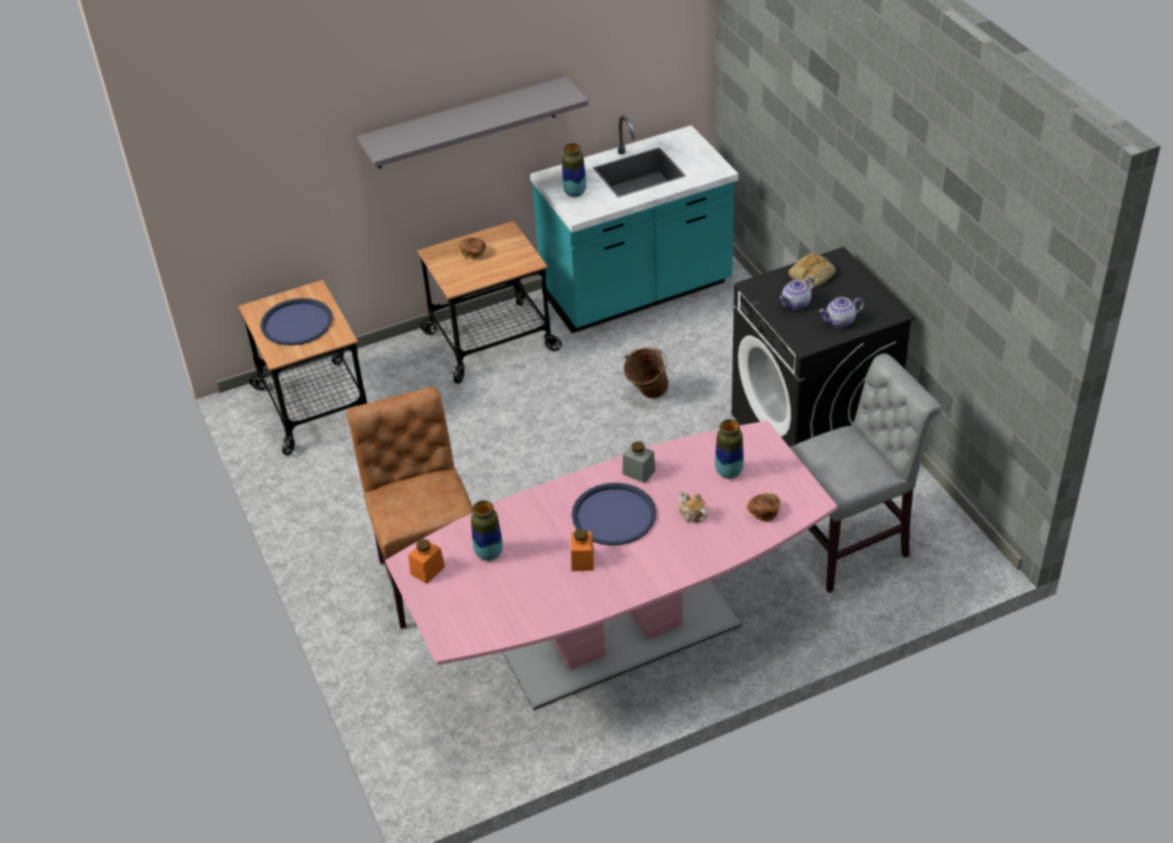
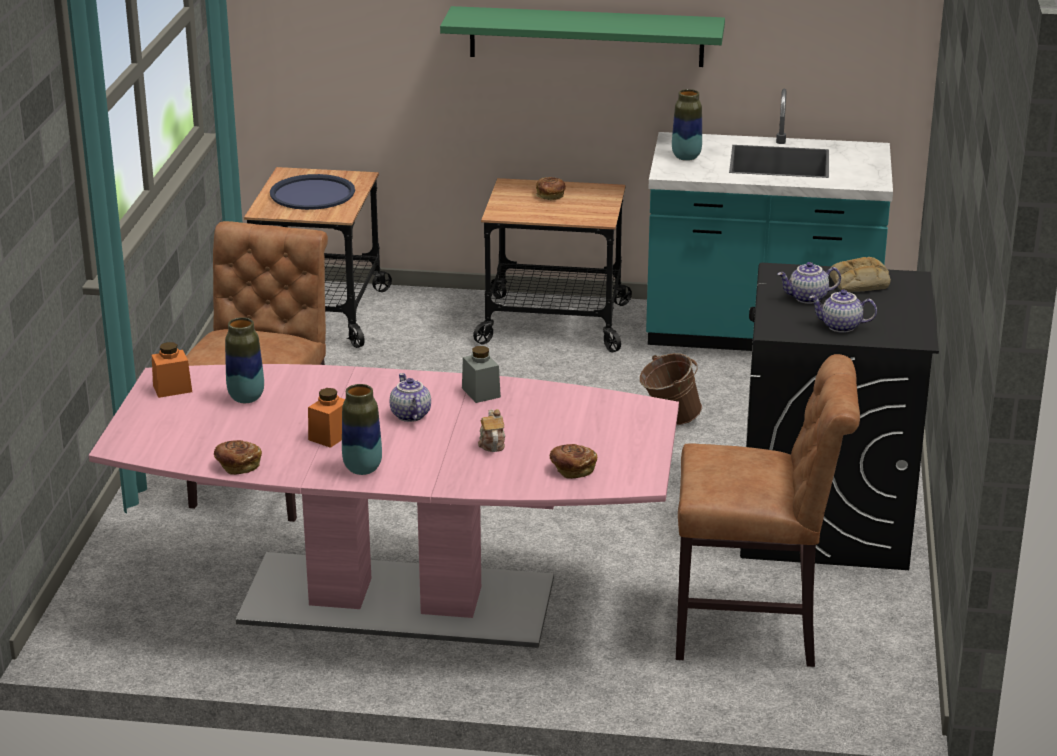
camera: 30 degrees right, 15 degrees down
grey shelf [357,76,589,169] -> green shelf [440,6,725,67]
blue tray [572,483,656,546] -> teapot [390,373,431,422]
vase [715,419,744,479] -> vase moved to [342,384,382,475]
grey chair [790,354,942,593] -> brown chair [676,354,860,667]
none -> bread [214,440,262,475]

